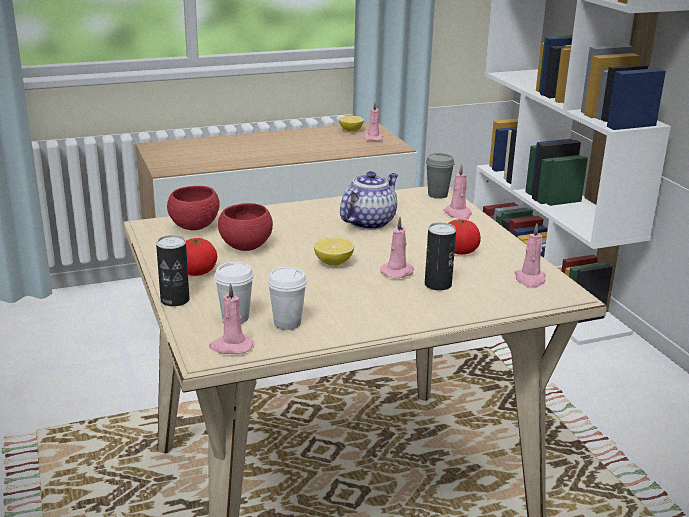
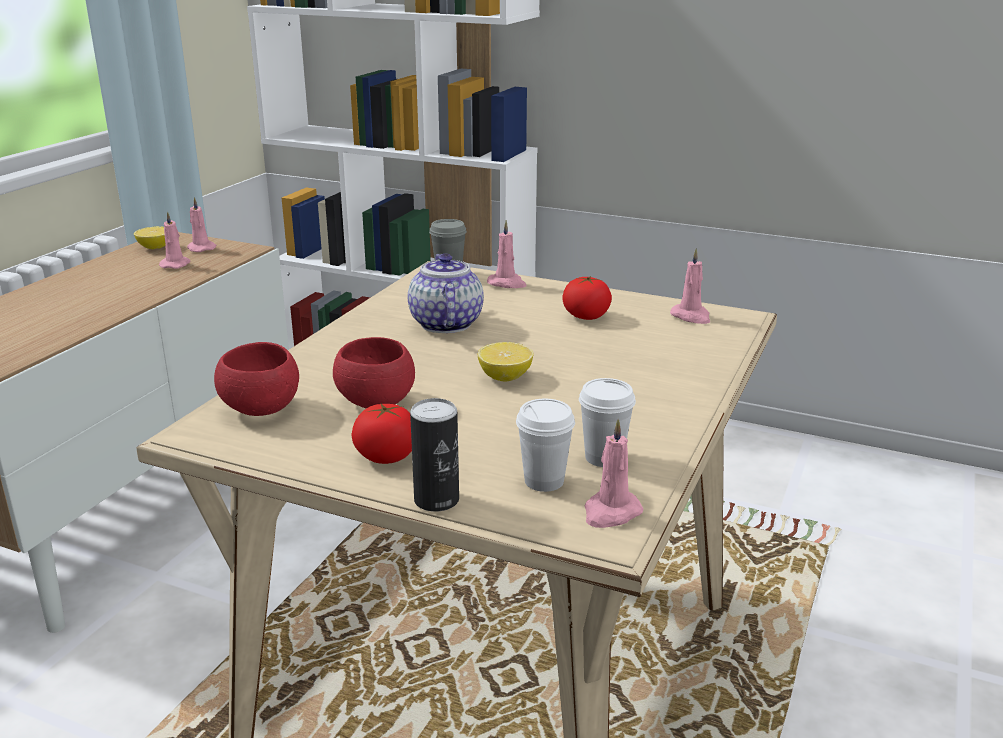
camera: 45 degrees left, 0 degrees up
pink candle [380,217,414,279] -> pink candle moved to [159,211,191,269]
can [425,222,456,291] -> none

